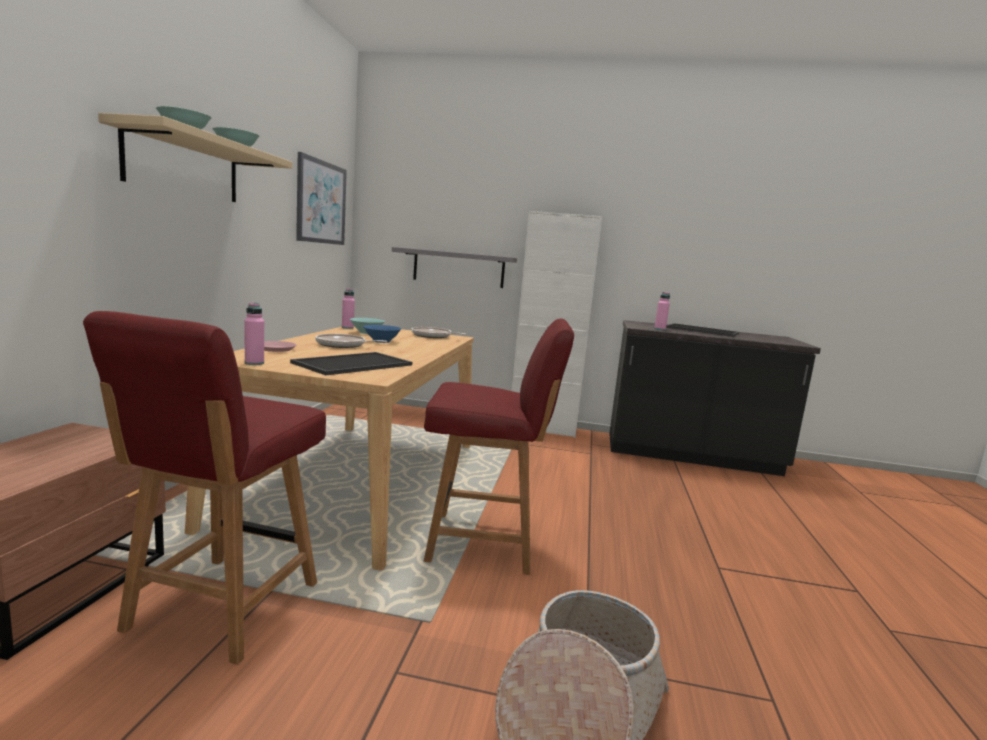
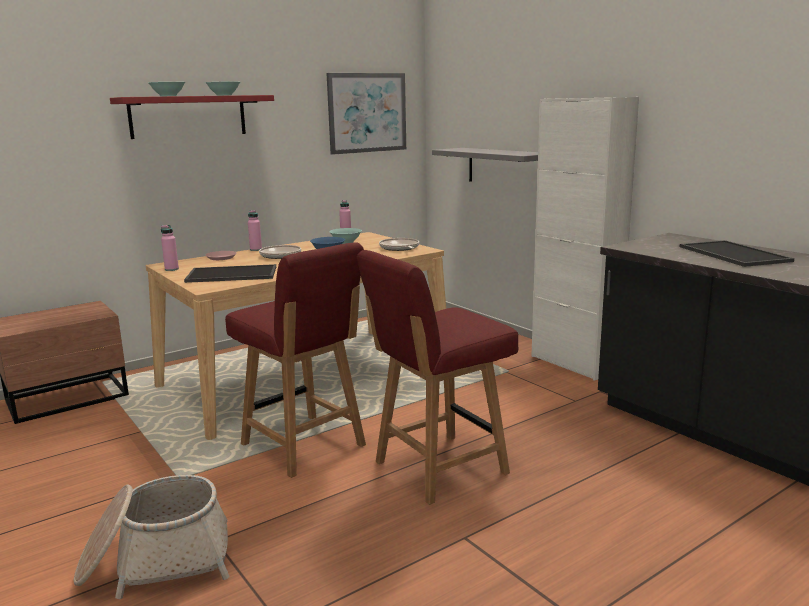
camera: 45 degrees right, 5 degrees up
red chair [83,311,326,665] -> red chair moved to [357,250,518,505]
beige shelf [98,113,292,202] -> red shelf [110,95,274,139]
pink bottle [654,292,670,330] -> pink bottle moved to [248,210,262,251]

